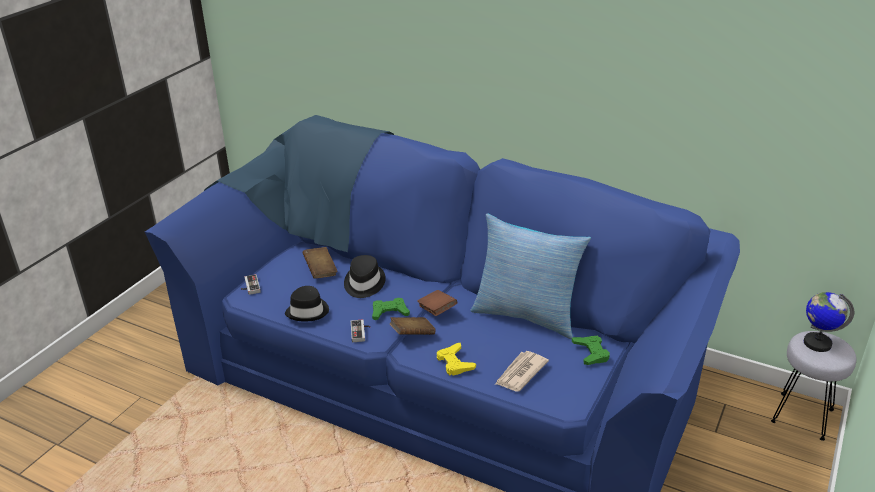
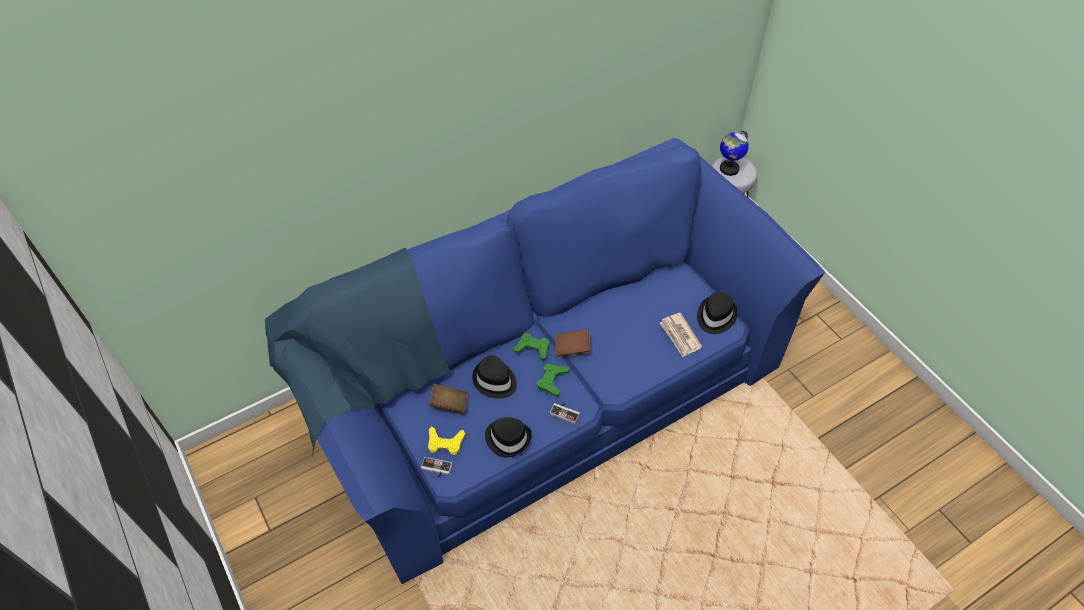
camera: 60 degrees left, 20 degrees up
brown book [390,317,435,335] -> none
yellow game controller [437,343,476,376] -> yellow game controller moved to [428,427,465,455]
pillow [470,213,591,339] -> none
green game controller [572,336,610,365] -> green game controller moved to [514,333,549,361]
none -> black hat [697,292,738,334]

